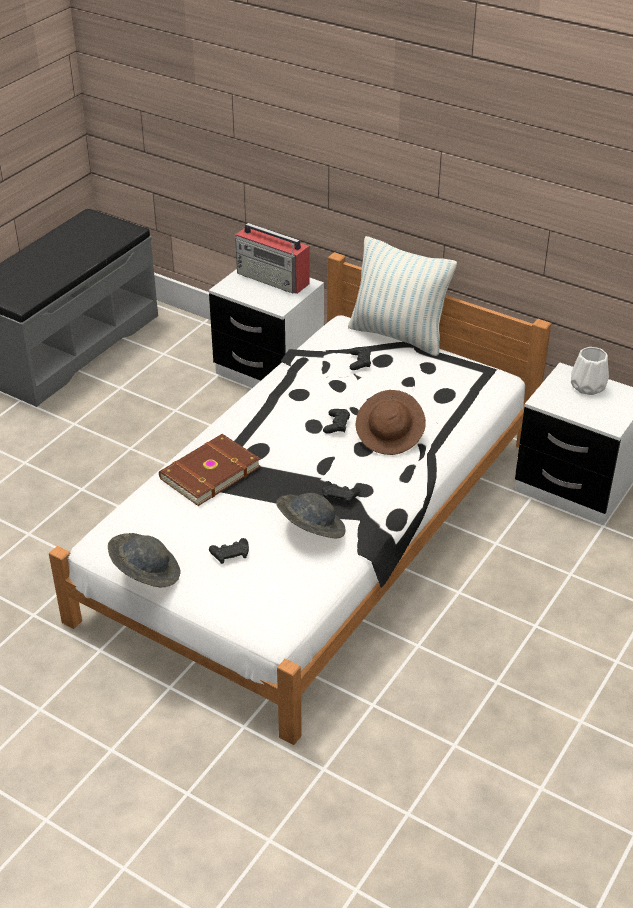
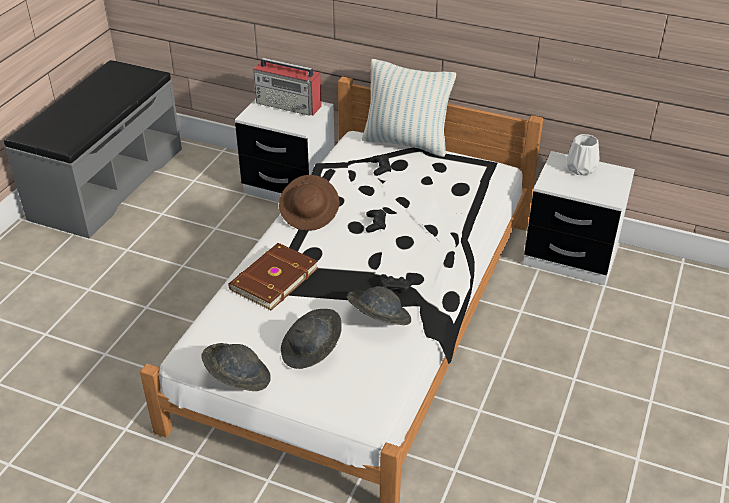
camera: 10 degrees left, 0 degrees up
black game controller [209,538,249,564] -> grey hat [281,309,342,369]
brown hat [356,390,426,455] -> brown hat moved to [279,175,339,231]

